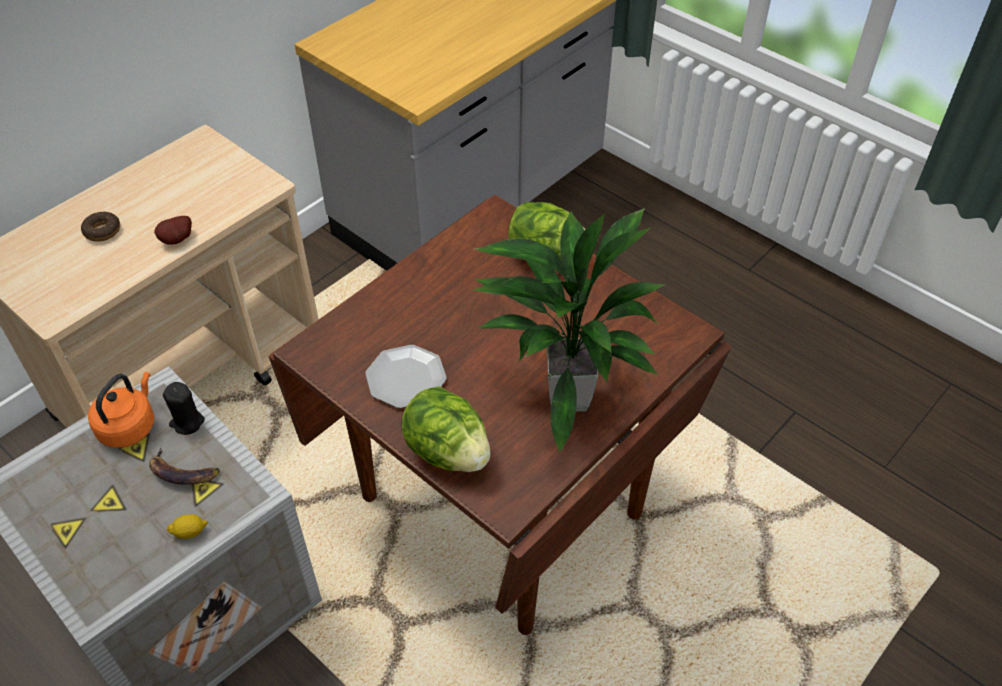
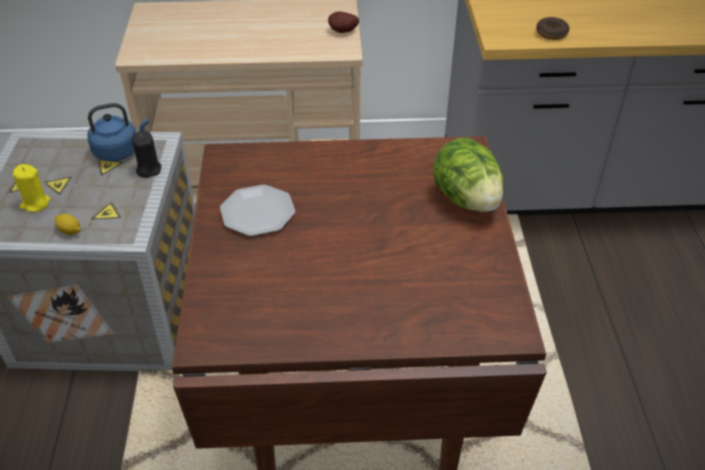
camera: 45 degrees right, 5 degrees down
donut [81,212,120,242] -> donut moved to [536,17,570,40]
orange kettle [88,372,154,448] -> blue kettle [88,103,149,161]
banana [149,448,220,485] -> none
potato [154,216,192,245] -> potato moved to [328,12,359,33]
lettuce [402,386,490,472] -> none
potted plant [473,208,665,454] -> none
none -> yellow candle [13,164,50,212]

